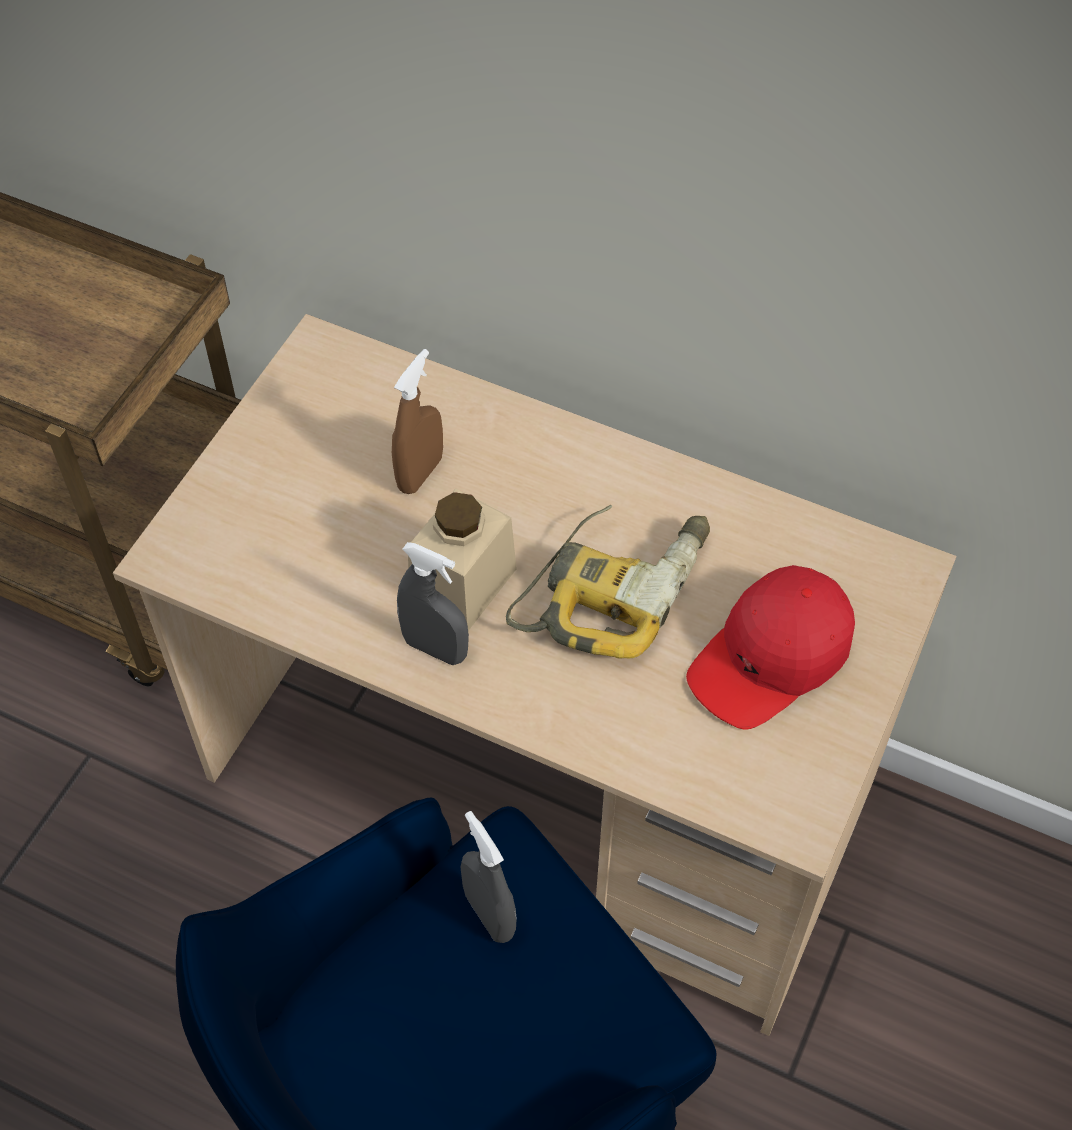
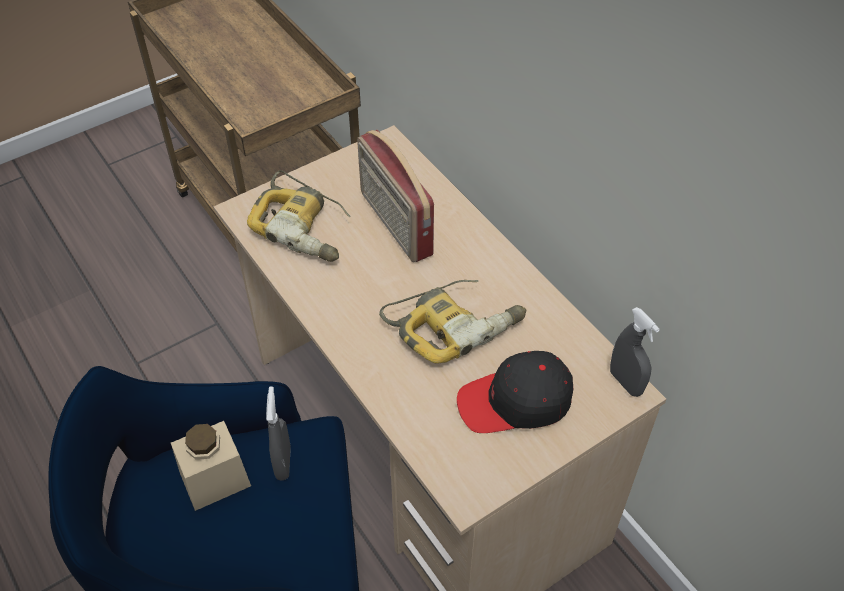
camera: 30 degrees right, 5 degrees down
brown spray bottle [392,349,443,494] -> radio [357,130,434,262]
grey spray bottle [397,542,469,665] -> grey spray bottle moved to [610,307,660,397]
beige jar [408,489,517,631] -> beige jar moved to [171,421,251,511]
red cap [686,565,855,730] -> black cap [457,351,573,433]
none -> power drill [247,170,351,262]

